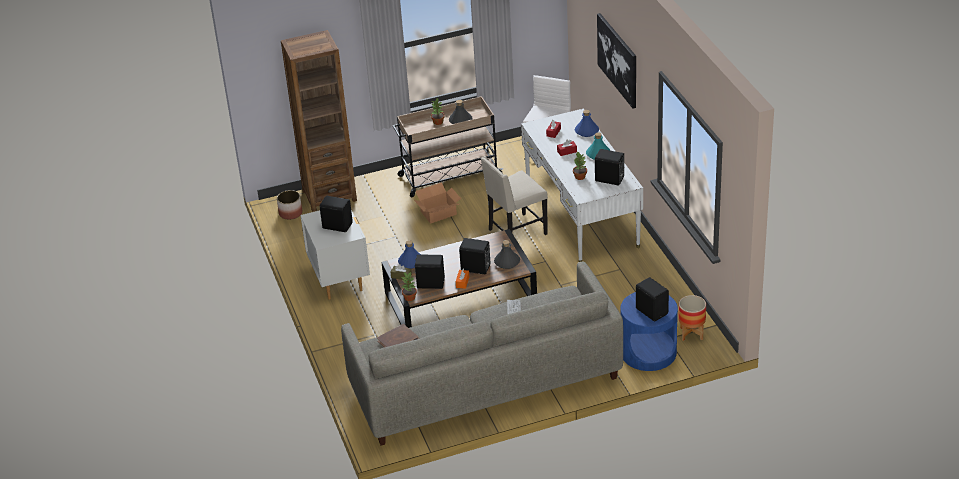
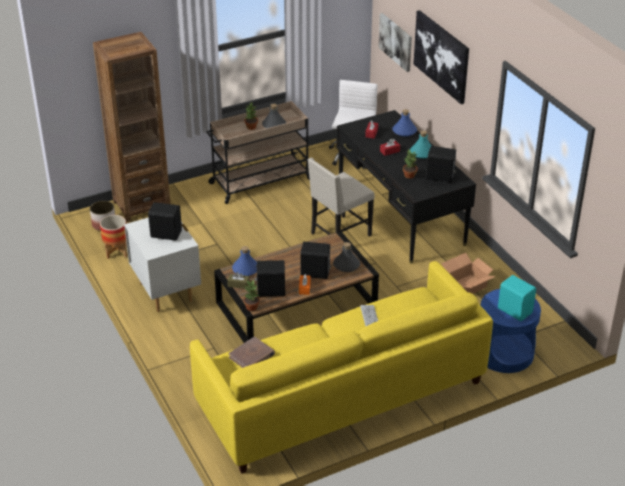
camera: 10 degrees left, 0 degrees up
grey sofa [341,261,623,446] -> yellow sofa [190,261,493,474]
cardboard box [414,182,461,224] -> cardboard box moved to [441,253,496,294]
white desk [521,109,643,262] -> black desk [336,110,476,264]
black speaker [636,277,669,321] -> turquoise speaker [498,275,536,321]
planter [678,295,706,341] -> planter moved to [100,215,127,259]
none -> picture [378,13,412,72]

